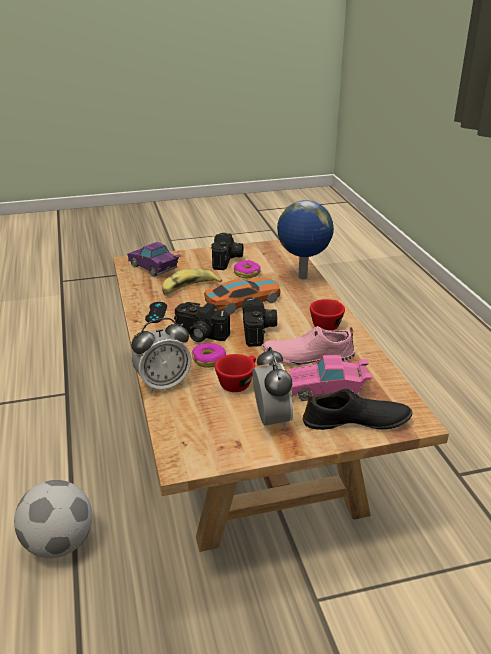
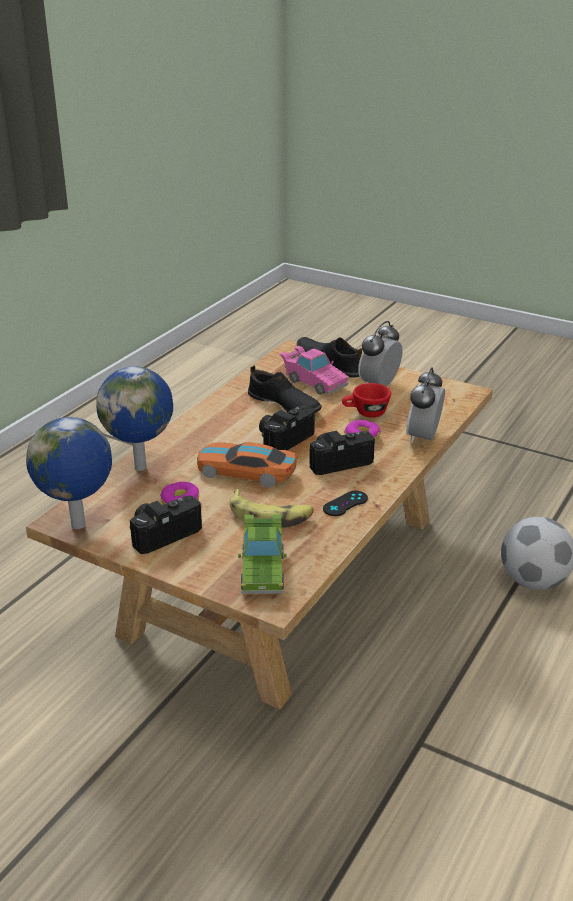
camera: 135 degrees left, 0 degrees up
purple toy car [127,242,182,277] -> green toy car [238,514,287,594]
alarm clock [131,318,191,394] -> alarm clock turned 90 degrees counterclockwise [406,367,445,444]
camera [174,302,230,342] -> camera turned 90 degrees counterclockwise [309,431,375,475]
pink shoe [262,326,355,365] -> black shoe [248,365,322,413]
red cup [310,299,345,331] -> none
none -> globe [26,417,112,529]

